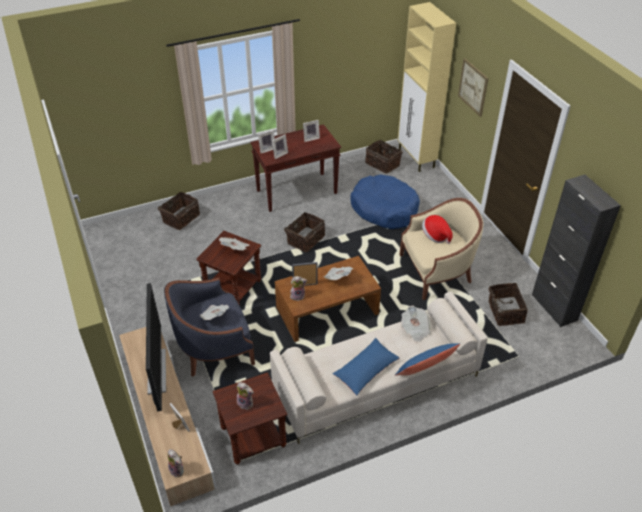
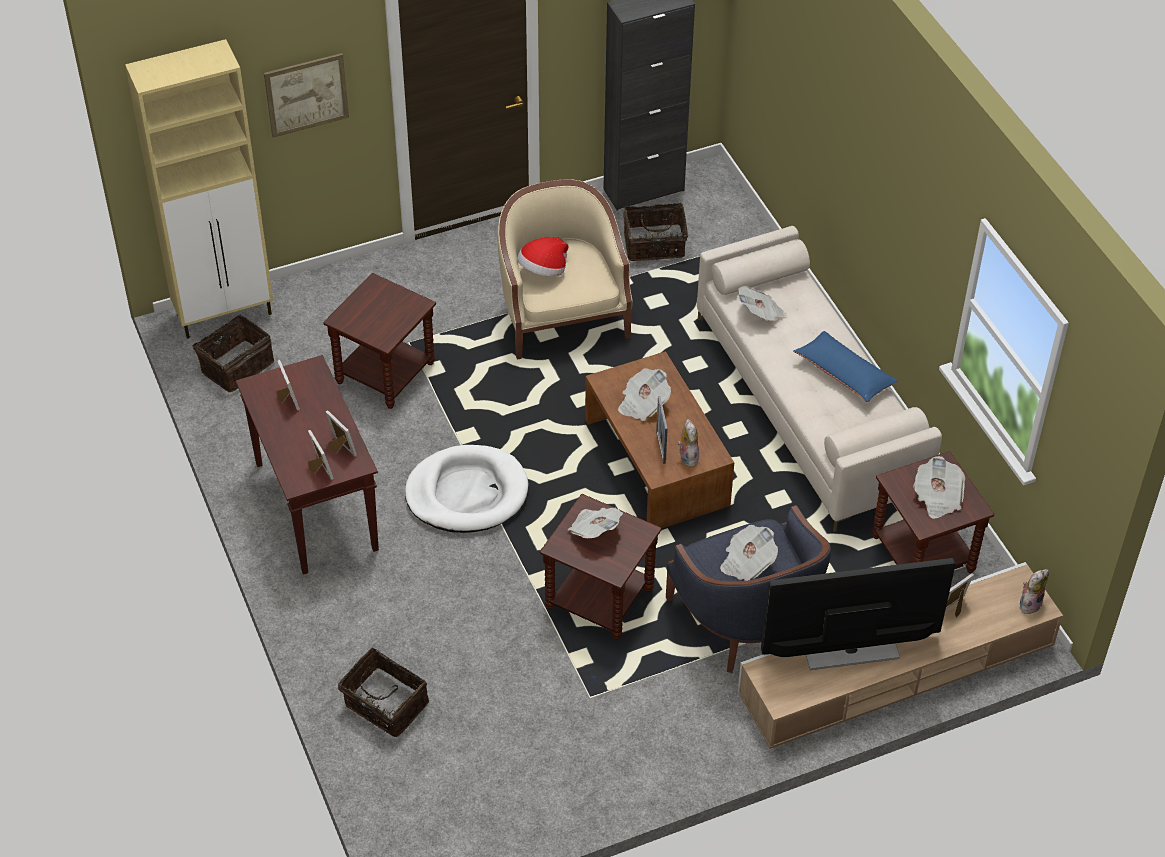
camera: 90 degrees left, 5 degrees up
plush toy [237,382,254,410] -> newspaper [913,456,965,519]
basket [284,212,325,252] -> white dog bed [405,445,529,533]
blue dog bed [350,174,420,229] -> brown side table [323,273,436,409]
blue pillow [395,343,460,376] -> none

